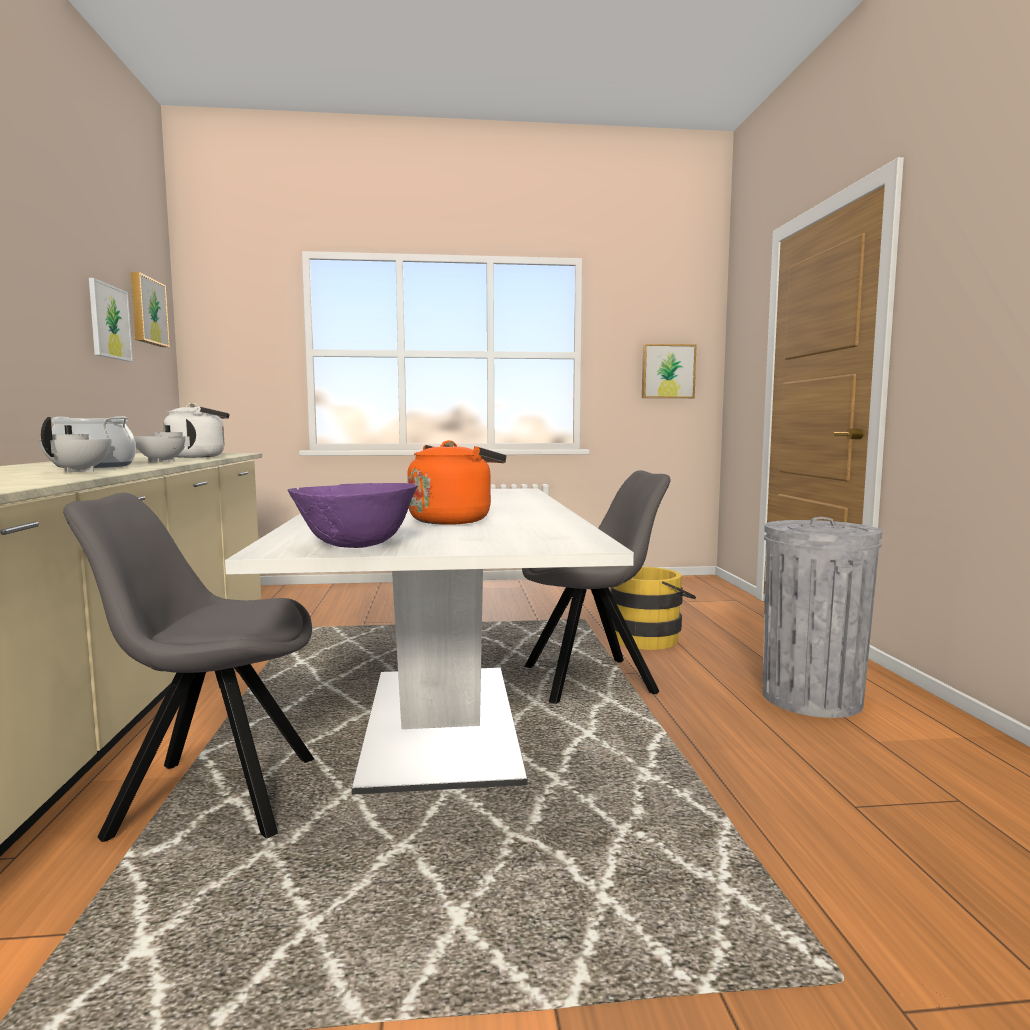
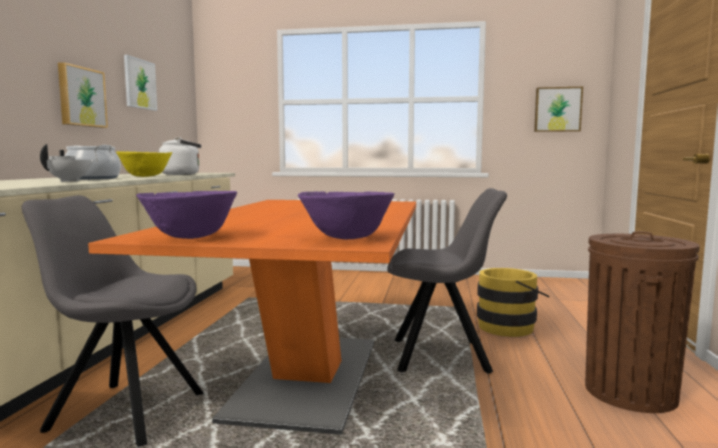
camera: 15 degrees right, 0 degrees up
picture [131,272,170,347] -> picture moved to [58,62,108,128]
white teapot [134,419,196,462] -> yellow bowl [116,151,172,177]
white dining table [225,488,634,795] -> orange dining table [88,200,416,435]
orange kettle [407,440,506,525] -> none
grey trash can [763,517,882,718] -> brown trash can [585,231,700,413]
none -> purple bowl [298,192,395,239]

